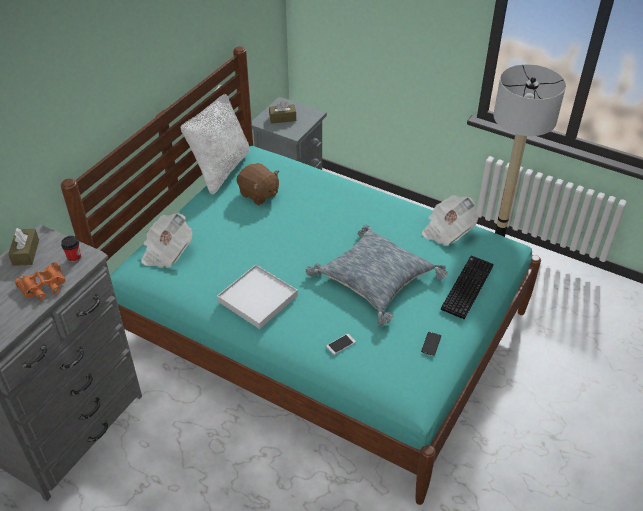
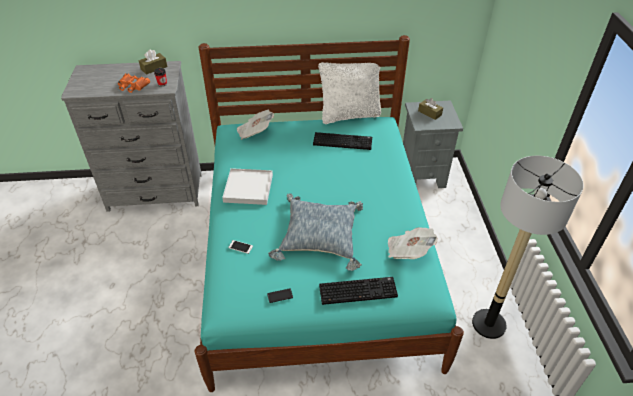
camera: 55 degrees right, 0 degrees up
brown plush toy [237,163,279,205] -> keyboard [313,132,372,150]

